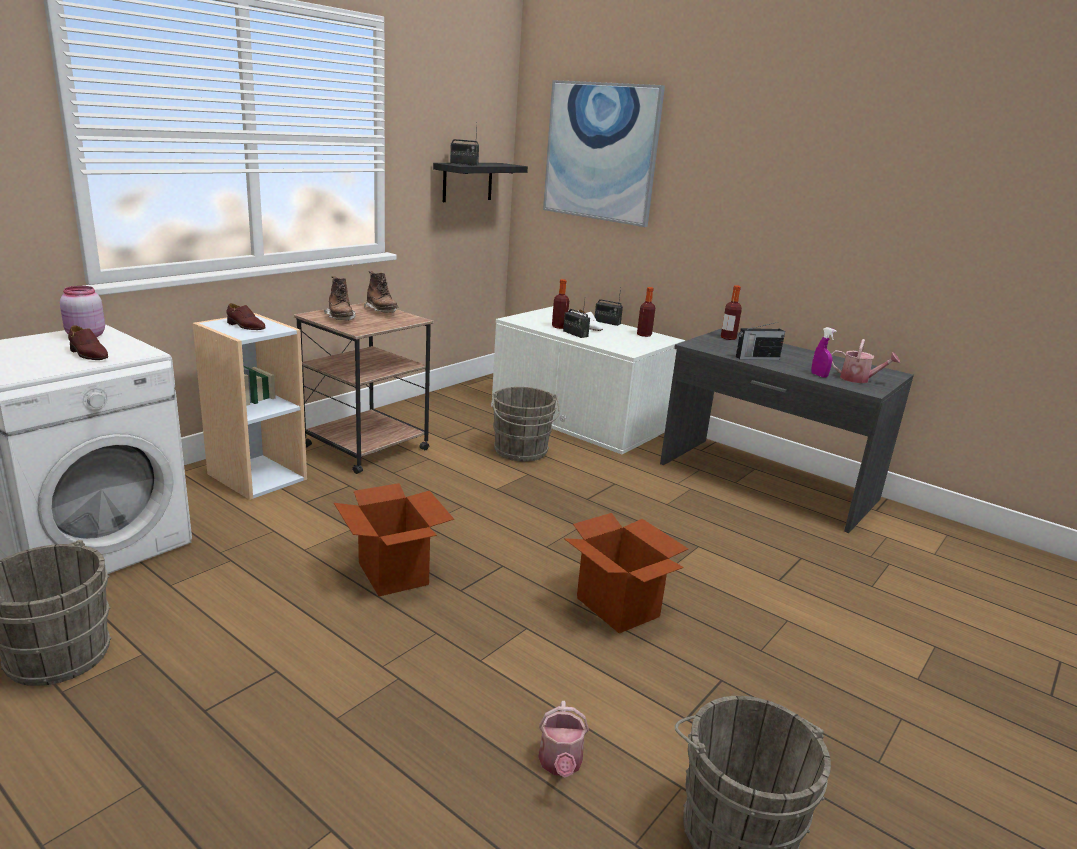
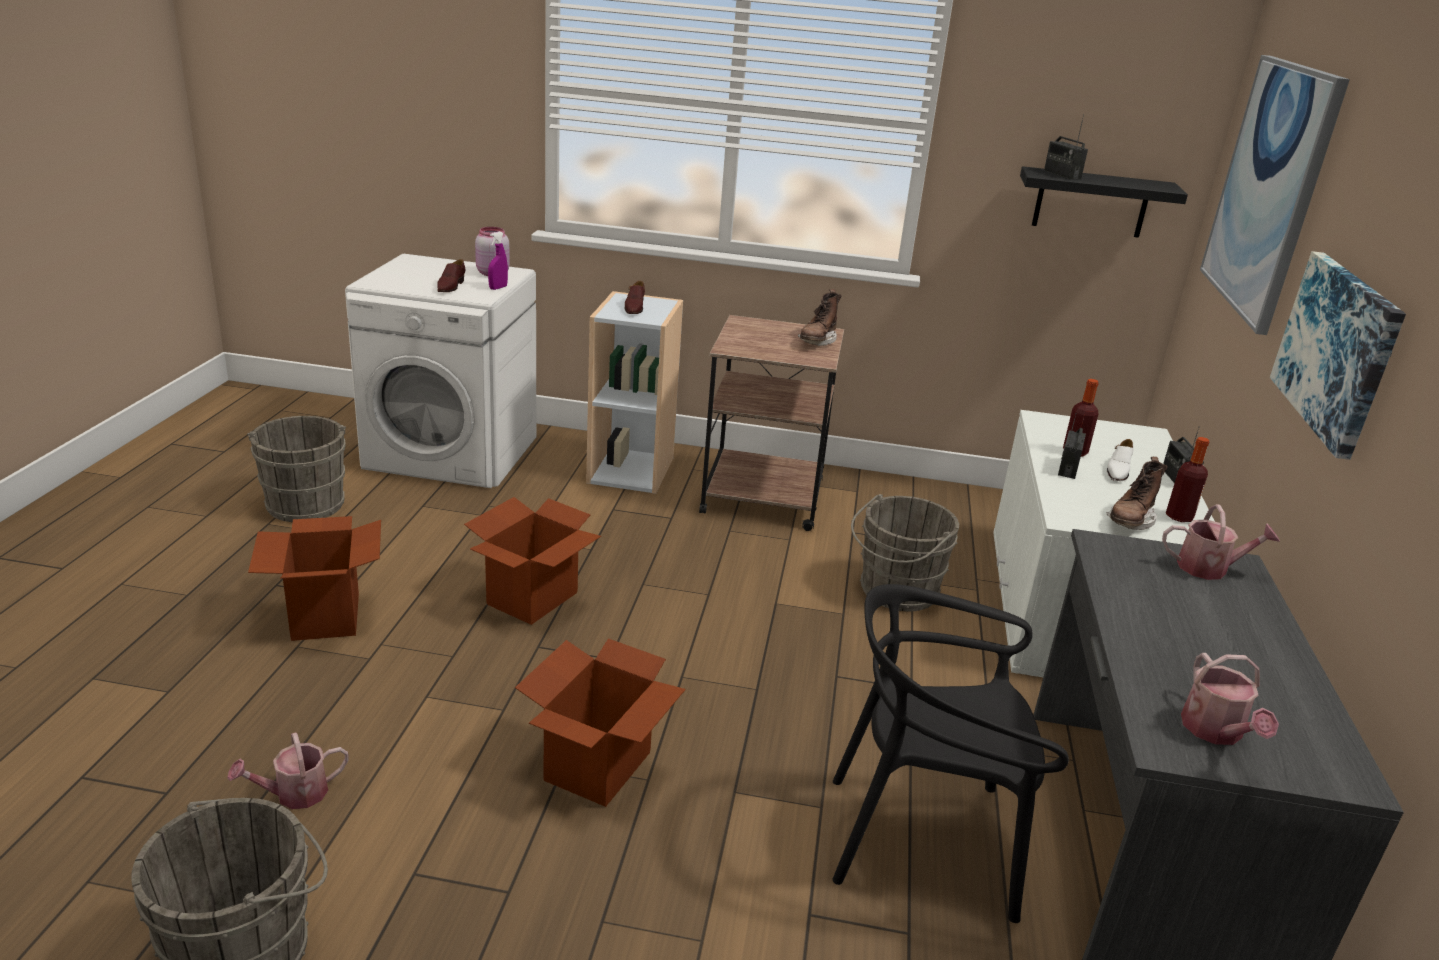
camera: 60 degrees right, 5 degrees up
brown boot [324,276,356,320] -> brown boot moved to [1106,457,1167,530]
bottle [721,285,742,340] -> watering can [1162,504,1280,580]
radio [736,323,785,360] -> none
purple spray bottle [811,327,837,378] -> purple spray bottle moved to [488,231,508,290]
none -> cardboard box [248,516,381,641]
none -> black chair [832,584,1069,923]
none -> picture [1270,251,1406,460]

